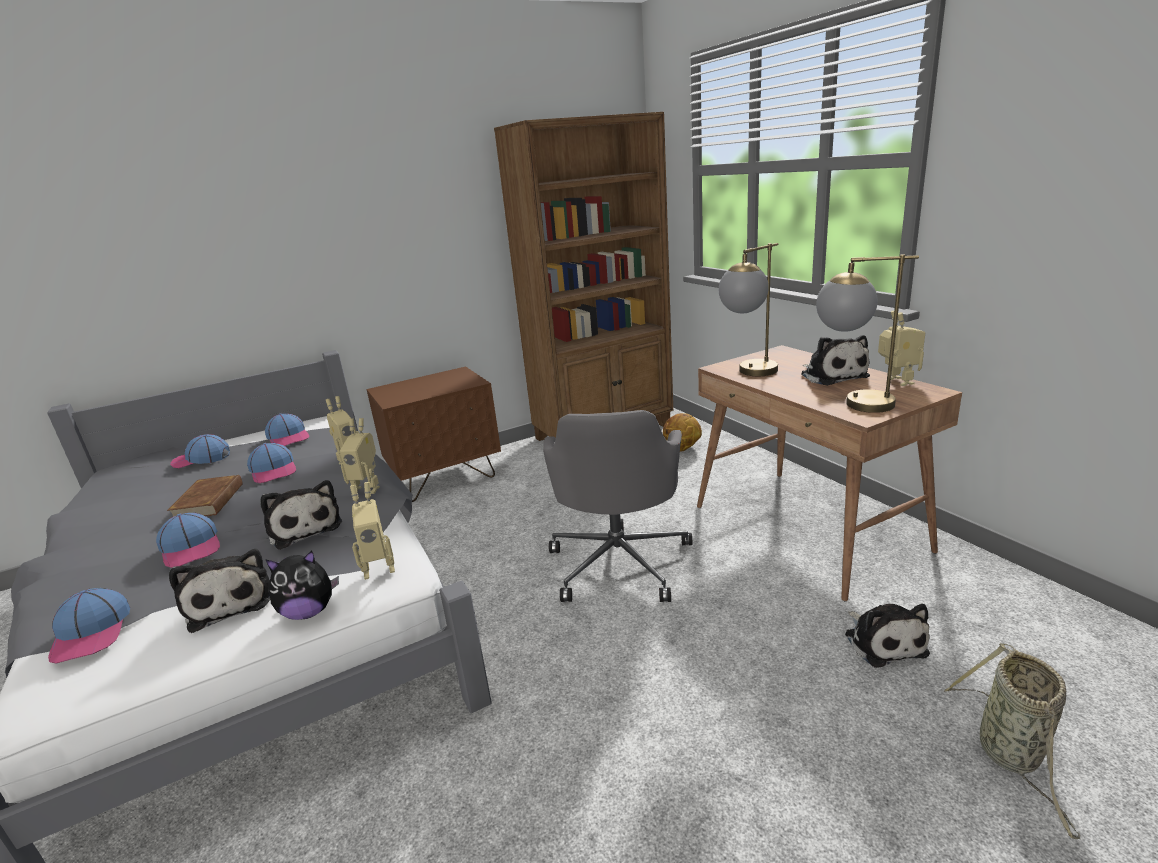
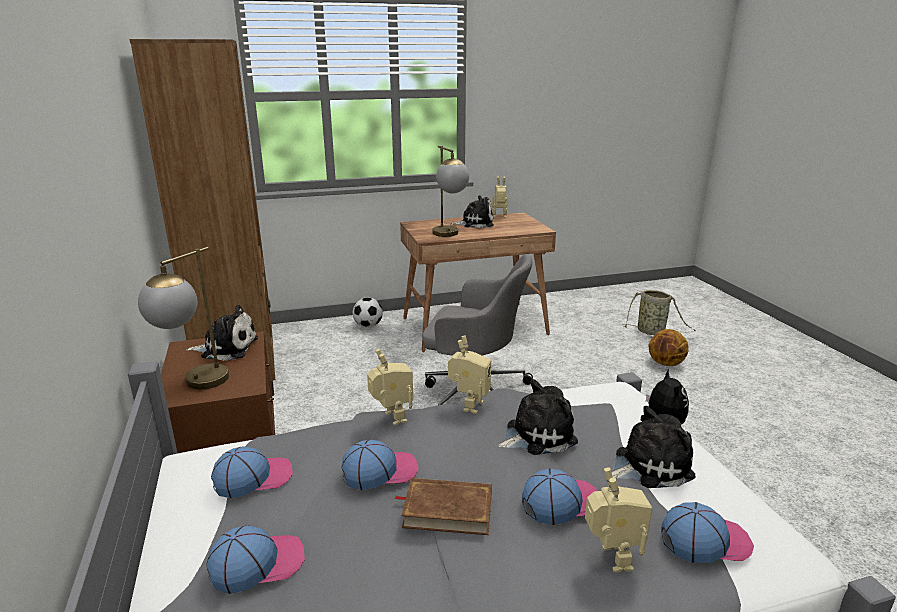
camera: 80 degrees left, 0 degrees up
cap [170,434,230,468] -> cap turned 120 degrees counterclockwise [206,525,305,594]
toy robot [350,482,395,580] -> toy robot moved to [585,467,652,573]
basketball [663,413,702,452] -> basketball moved to [648,329,689,366]
table lamp [816,254,919,413] -> table lamp moved to [138,247,229,389]
plush toy [845,604,930,668] -> plush toy moved to [186,305,258,361]
none -> football [353,298,383,327]

